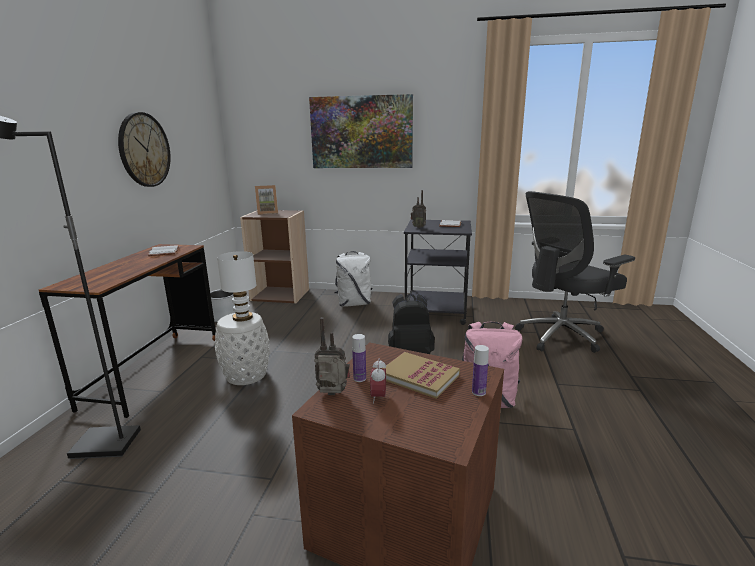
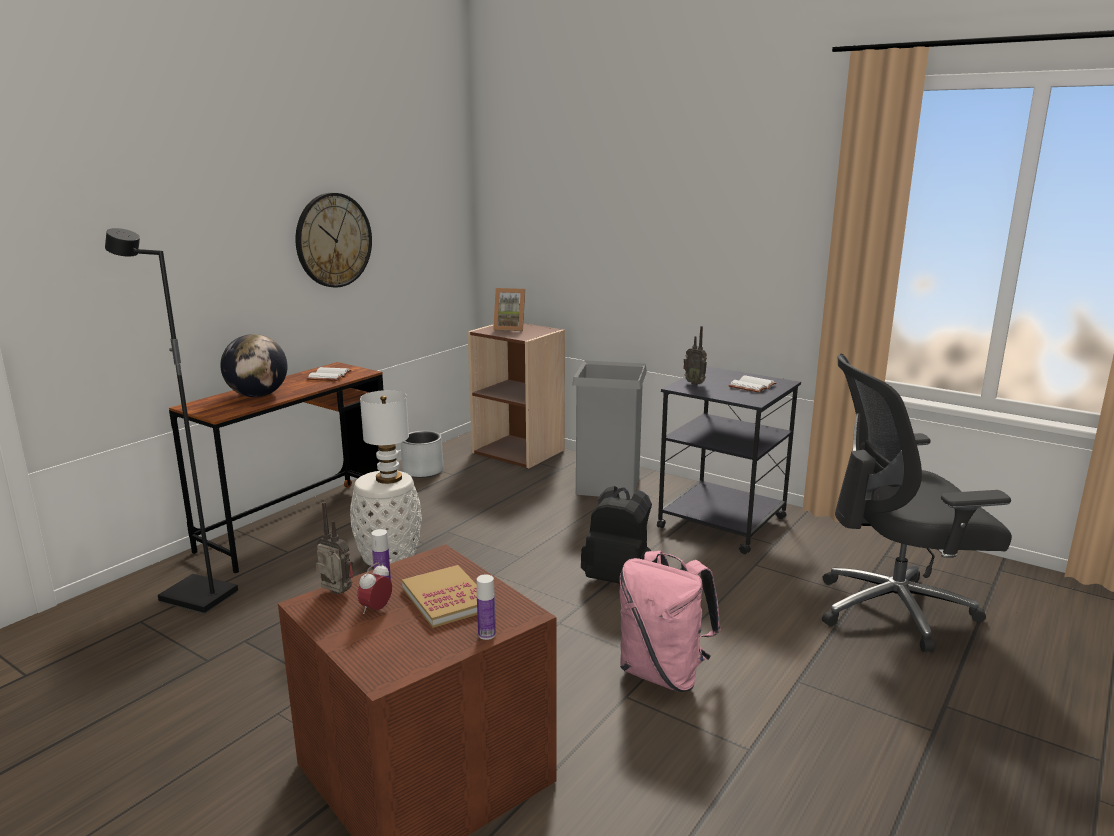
camera: 25 degrees right, 0 degrees up
picture [309,94,413,168] -> none
white backpack [334,251,372,307] -> grey trash can [572,361,647,499]
none -> globe [220,334,288,397]

